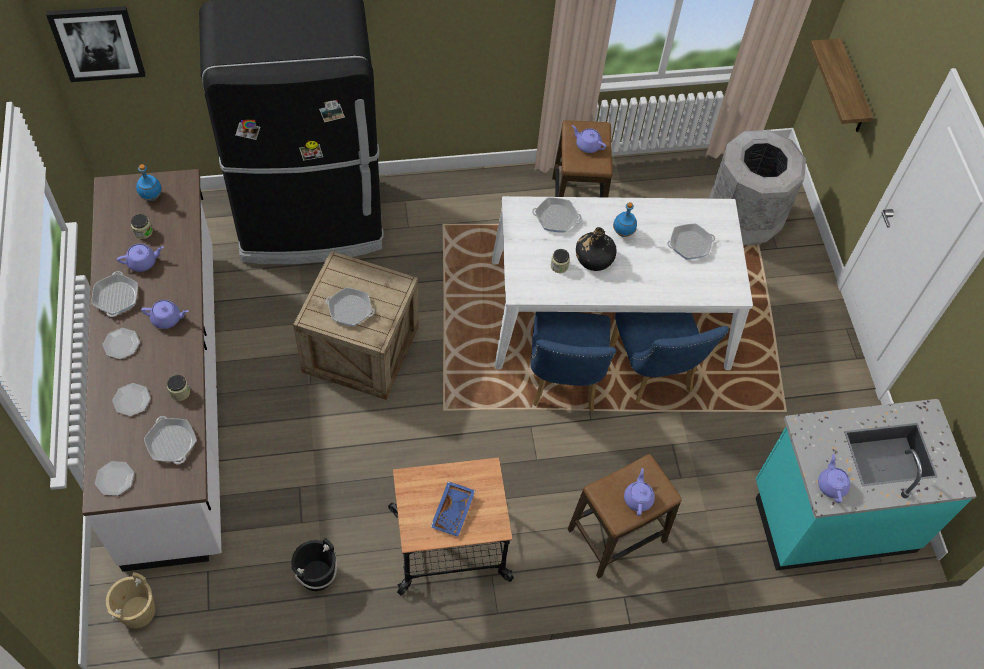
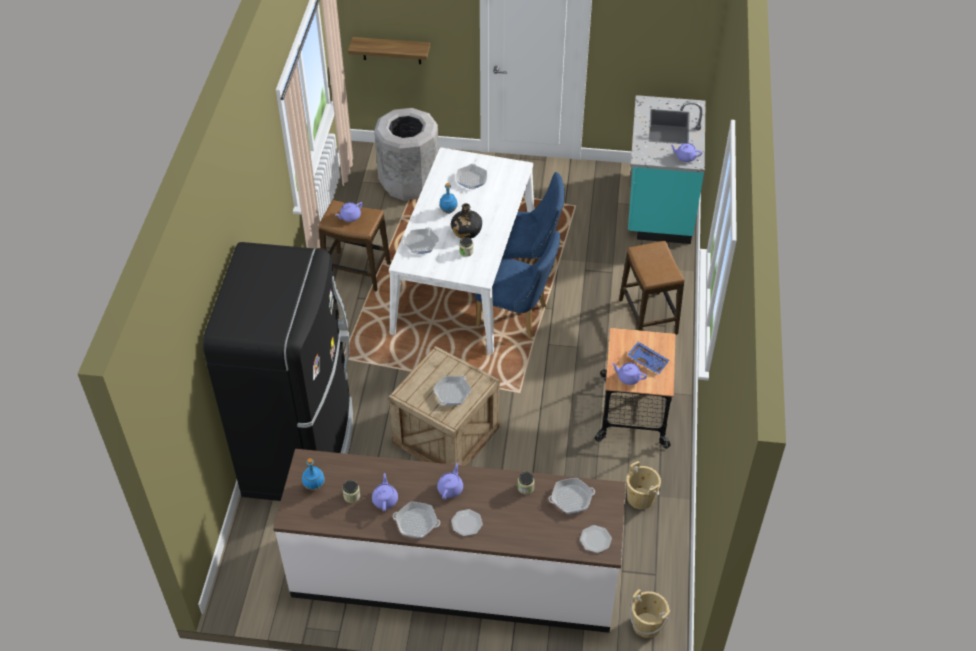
camera: 70 degrees left, 10 degrees down
picture [46,6,145,82] -> none
plate [112,383,151,416] -> none
black bucket [291,538,337,591] -> beige bucket [626,461,661,510]
purple teapot [624,468,655,516] -> purple teapot moved to [611,363,647,385]

